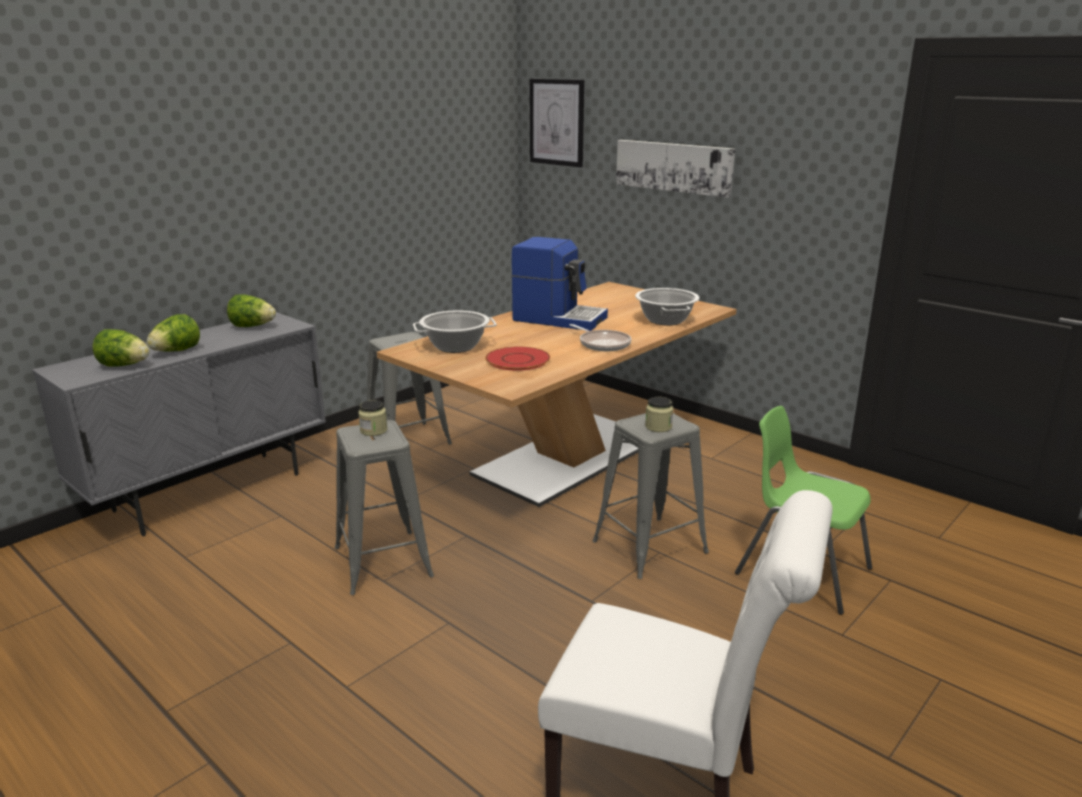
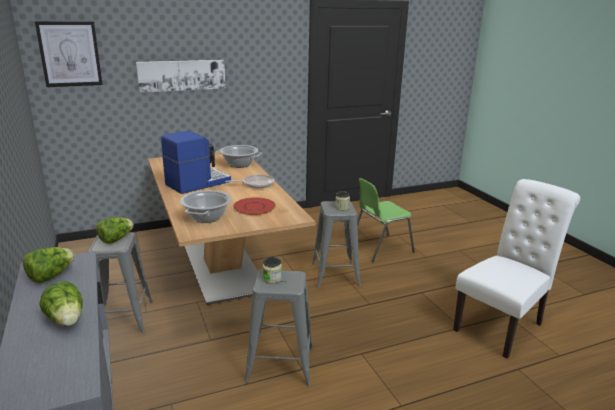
camera: 65 degrees left, 0 degrees up
lettuce [92,329,150,367] -> lettuce moved to [96,217,134,244]

